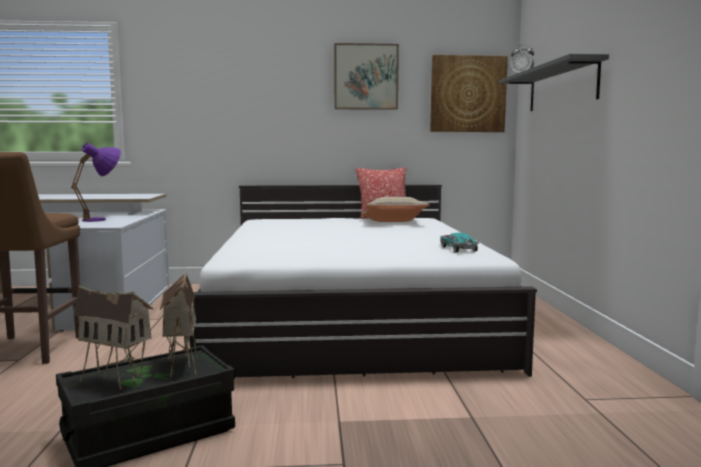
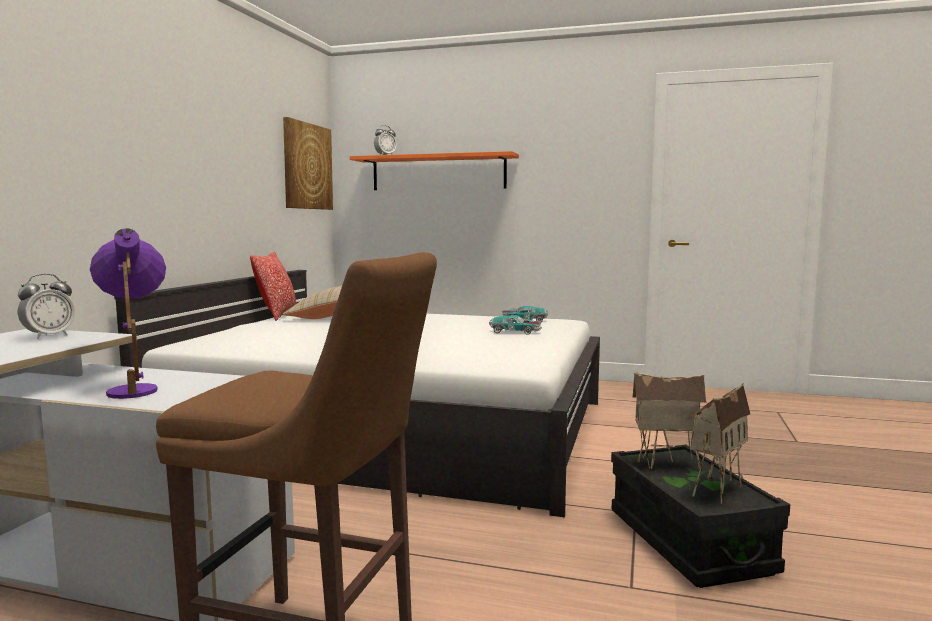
camera: 70 degrees left, 0 degrees up
picture [334,43,399,110] -> none
grey shelf [499,54,609,111] -> orange shelf [350,151,519,190]
none -> alarm clock [18,274,75,339]
none -> toy car [489,315,542,335]

